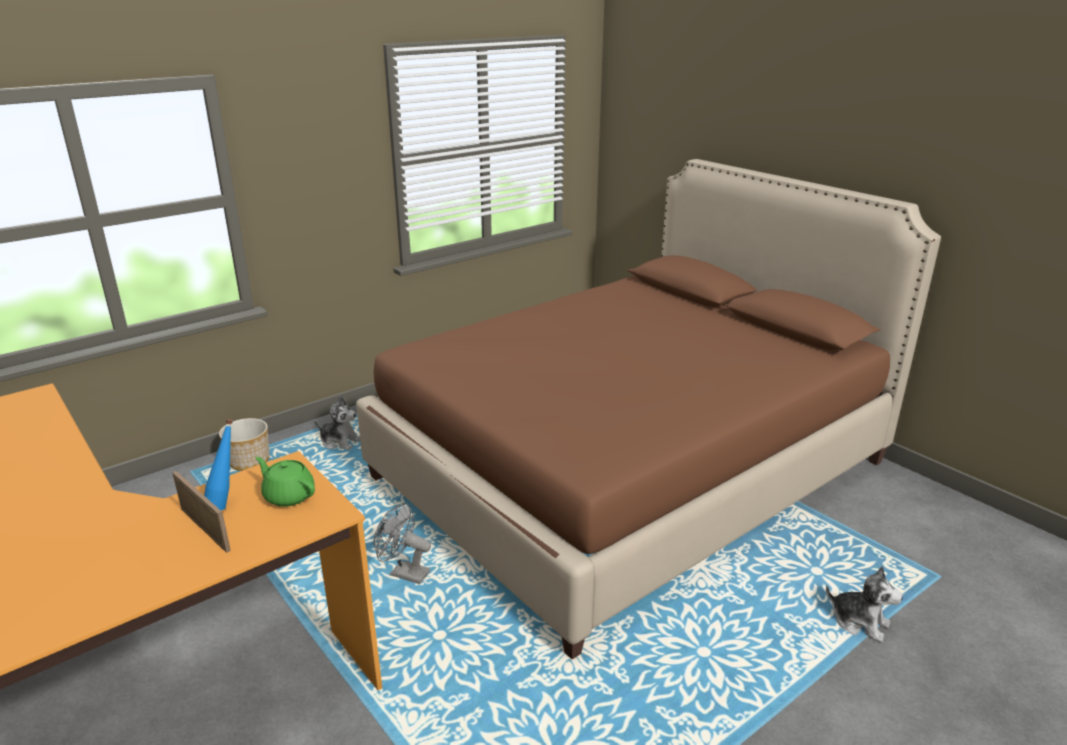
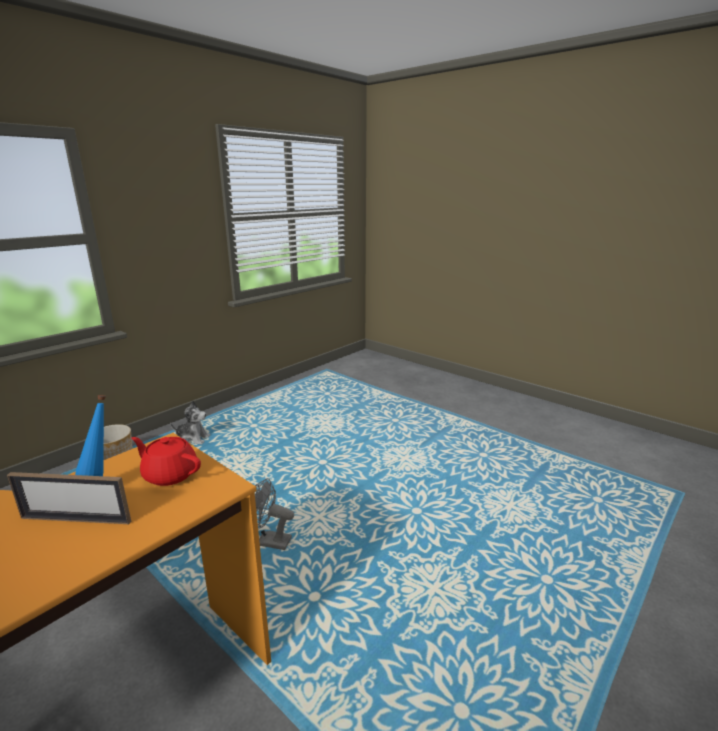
camera: 10 degrees left, 5 degrees down
picture frame [172,471,231,553] -> picture frame turned 150 degrees clockwise [7,472,131,524]
green teapot [256,457,315,507] -> red teapot [132,437,201,486]
brown bed [356,159,941,659] -> none
plush toy [826,566,903,642] -> none

